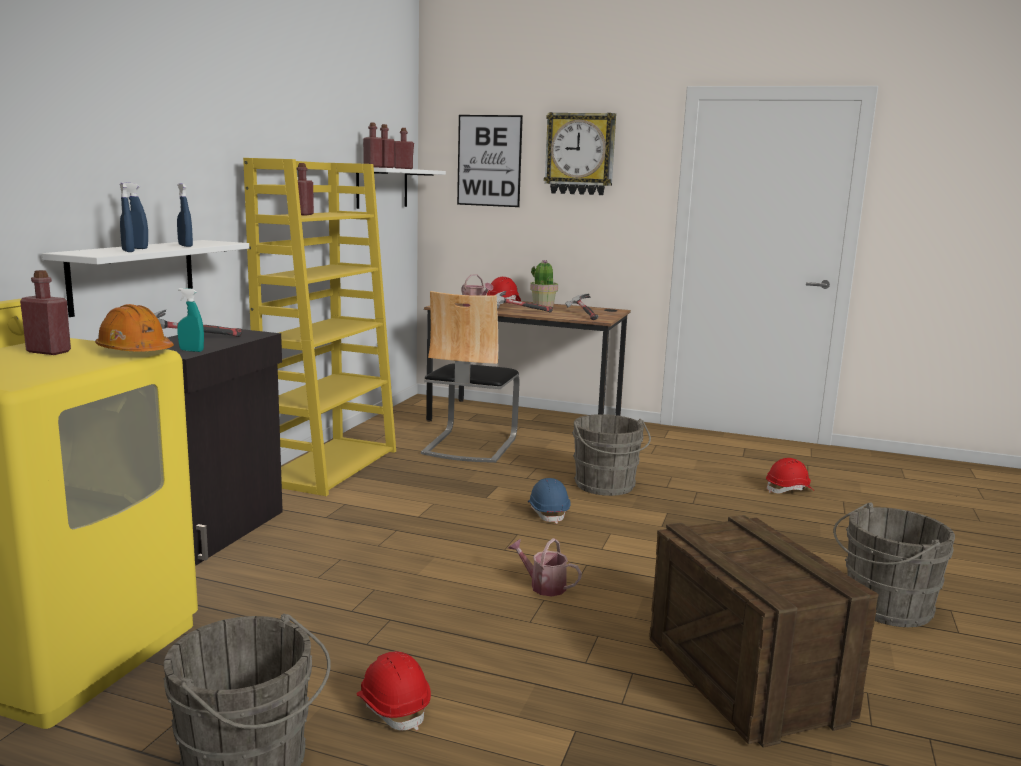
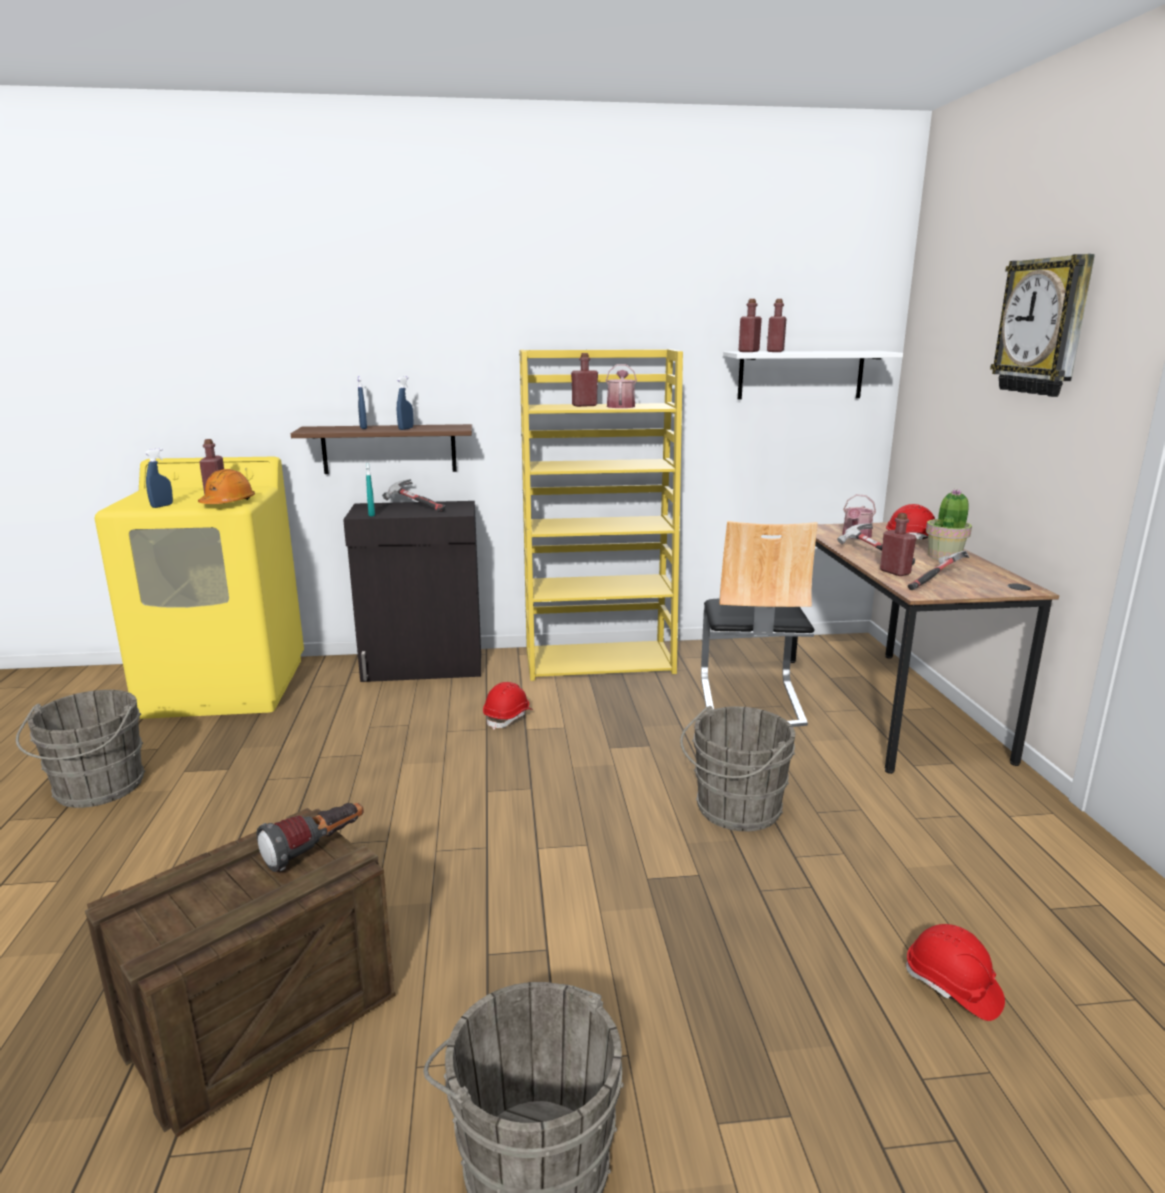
camera: 65 degrees right, 5 degrees up
white shelf [42,240,249,317] -> brown shelf [291,424,472,474]
blue spray bottle [120,183,134,252] -> blue spray bottle moved to [145,448,173,508]
red hard hat [357,651,431,731] -> red hard hat moved to [483,682,533,730]
red bottle [394,128,414,169] -> red bottle moved to [880,513,916,576]
chair [421,291,519,463] -> chair turned 75 degrees counterclockwise [701,521,818,727]
picture [457,115,523,207] -> none
watering can [508,538,582,596] -> watering can moved to [606,364,637,408]
blue hard hat [528,478,571,524] -> none
none -> flashlight [256,803,364,872]

